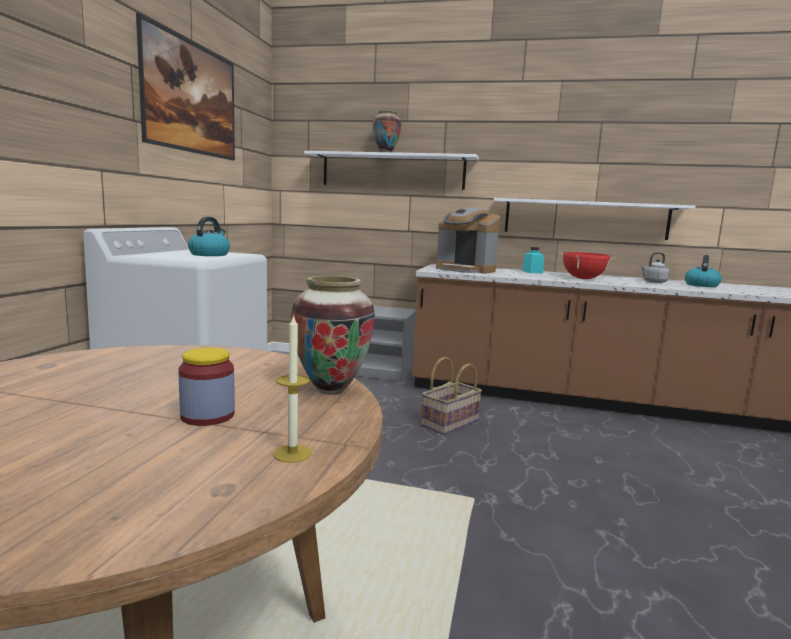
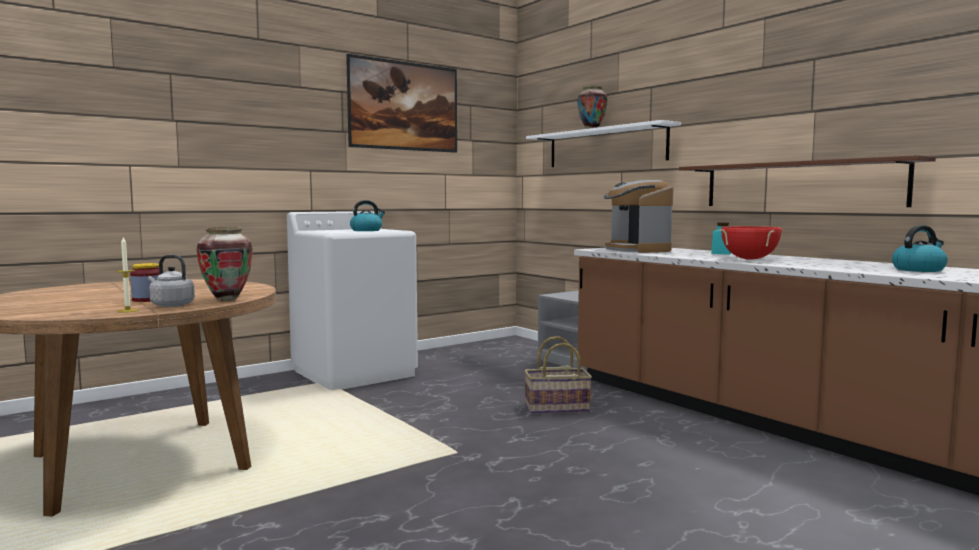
camera: 40 degrees right, 5 degrees down
white shelf [494,198,696,240] -> brown shelf [679,155,936,207]
grey kettle [640,252,670,283] -> grey kettle moved to [148,255,195,307]

